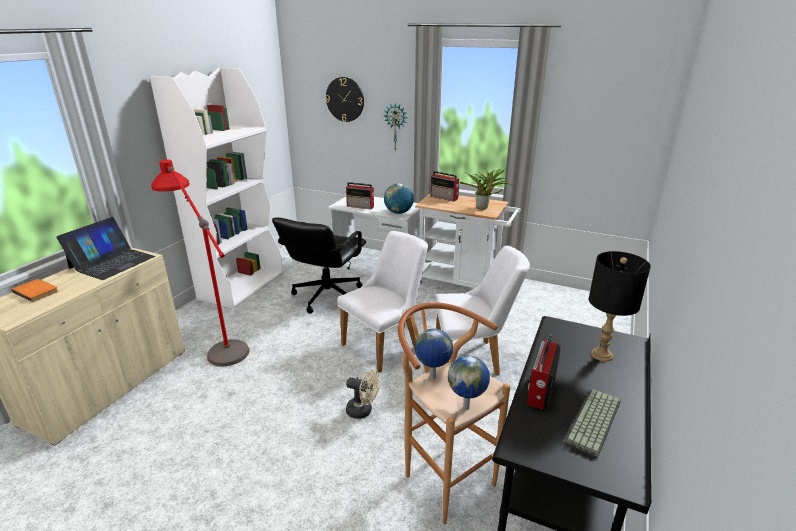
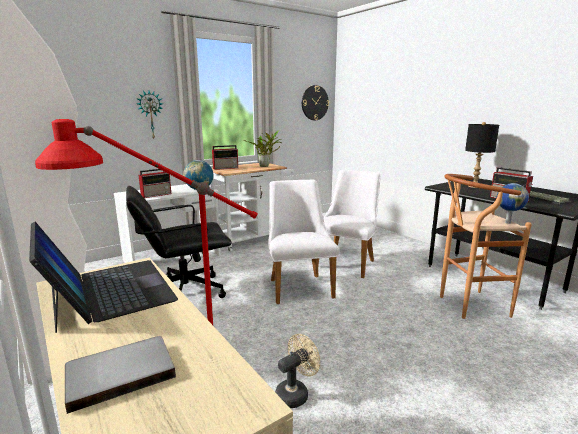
camera: 60 degrees left, 10 degrees down
orange book [12,279,59,302] -> grey book [65,336,176,414]
black office chair [272,217,366,314] -> black office chair turned 105 degrees clockwise [126,186,232,298]
wall clock [325,77,364,122] -> wall clock moved to [302,85,329,120]
beige fan [346,370,380,419] -> beige fan moved to [275,334,320,408]
globe [415,329,453,379] -> none

